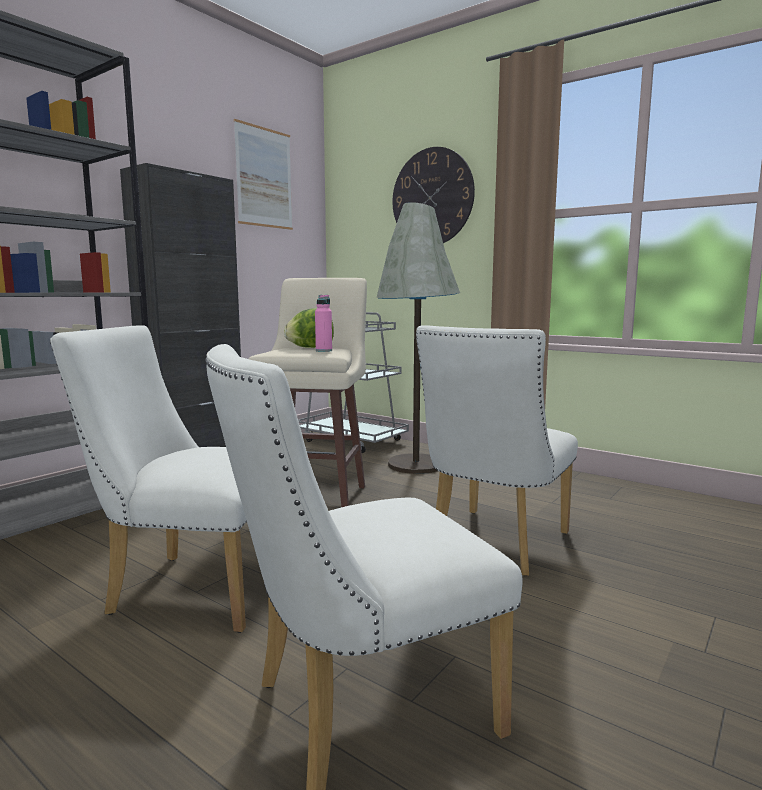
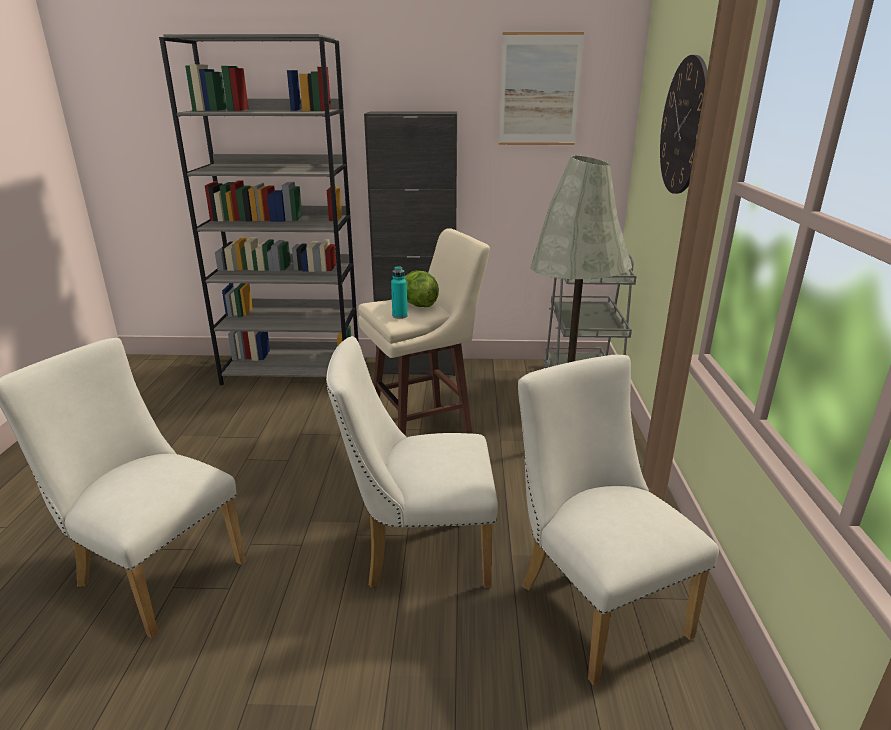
camera: 55 degrees right, 15 degrees up
white chair [50,325,247,633] -> white chair moved to [518,355,719,686]
pink bottle [315,295,332,352] -> turquoise bottle [391,266,408,319]

